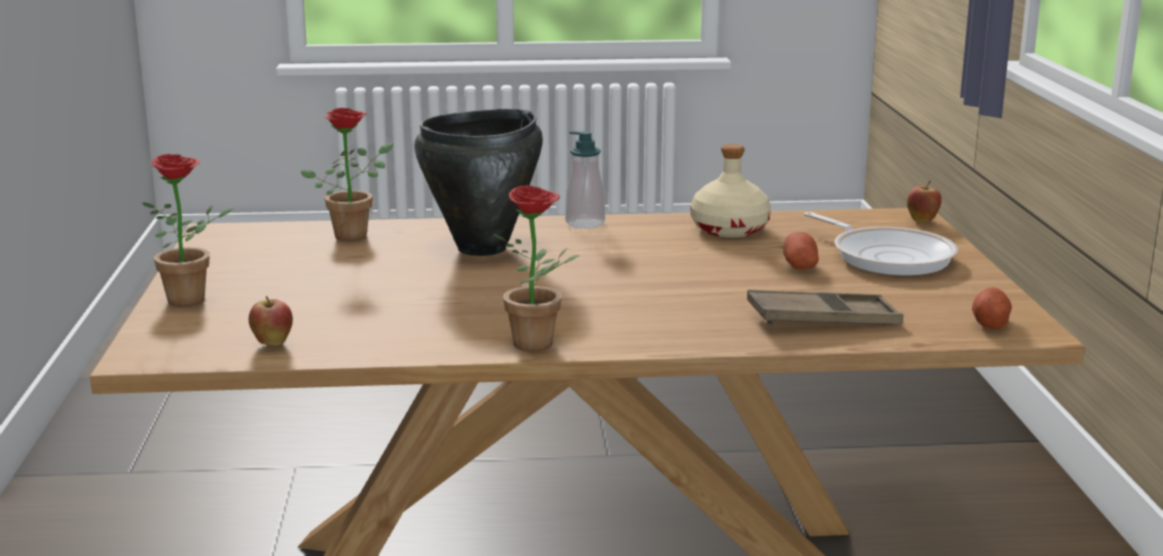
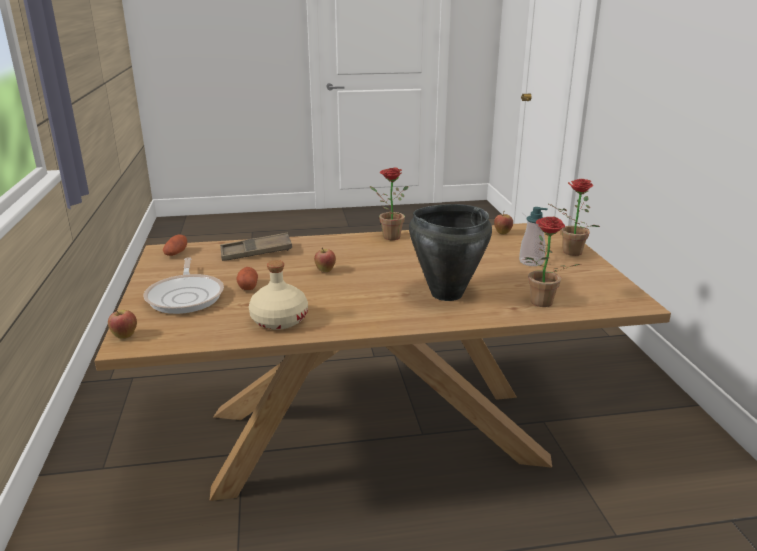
camera: 175 degrees right, 5 degrees up
soap dispenser [565,131,605,228] -> soap dispenser moved to [519,207,548,266]
frying pan [804,212,958,276] -> frying pan turned 150 degrees counterclockwise [144,257,224,314]
none -> apple [314,248,336,272]

